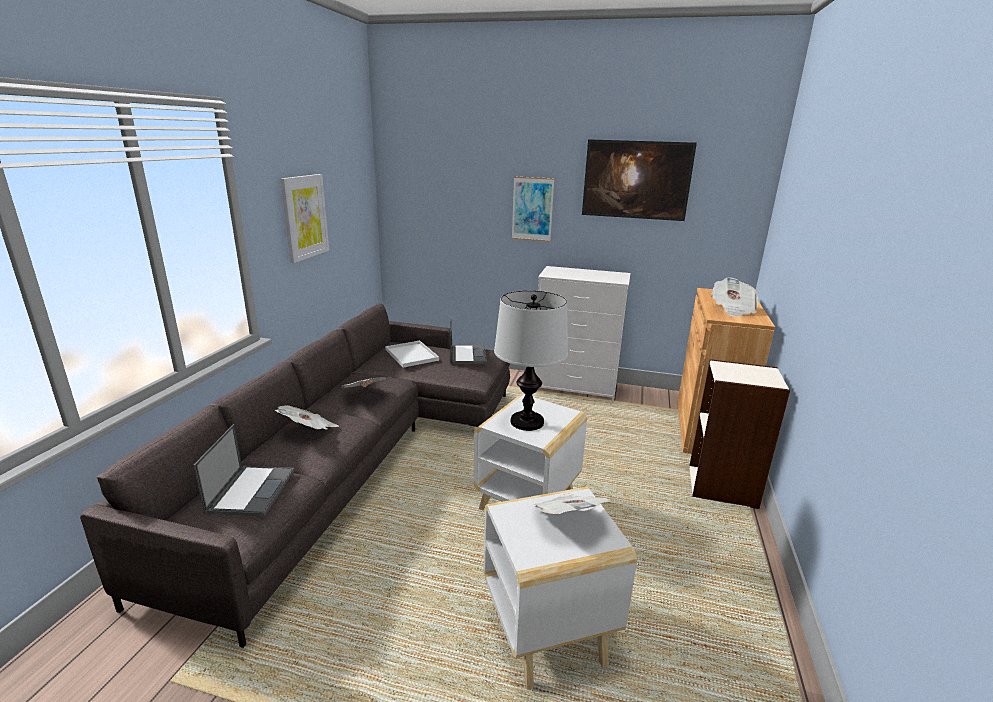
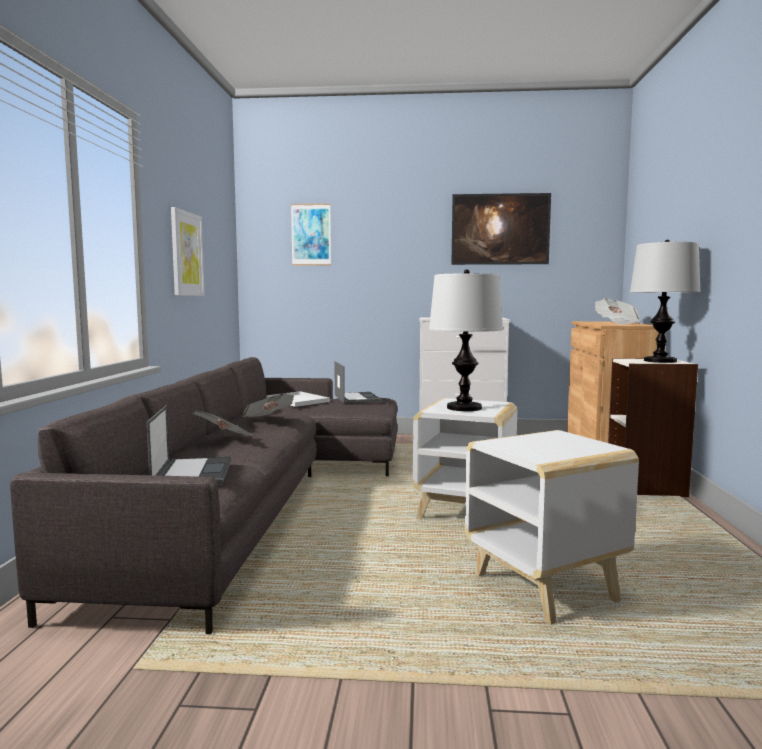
camera: 10 degrees left, 15 degrees down
picture [512,176,554,242] -> picture moved to [291,204,331,265]
newspaper [533,493,610,514] -> none
none -> table lamp [630,240,701,363]

